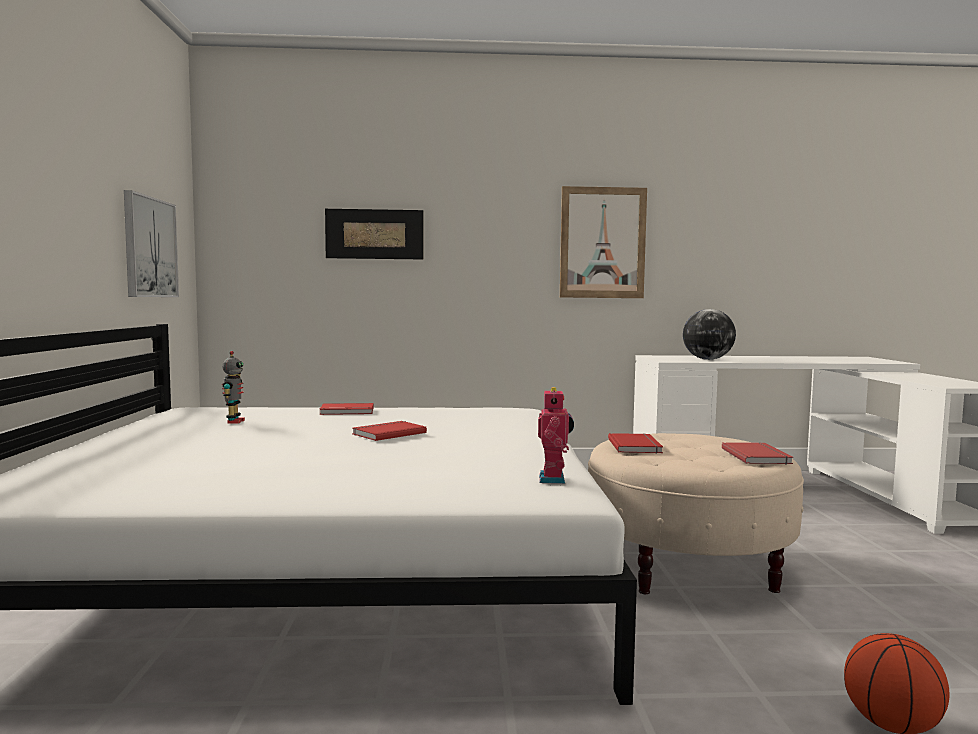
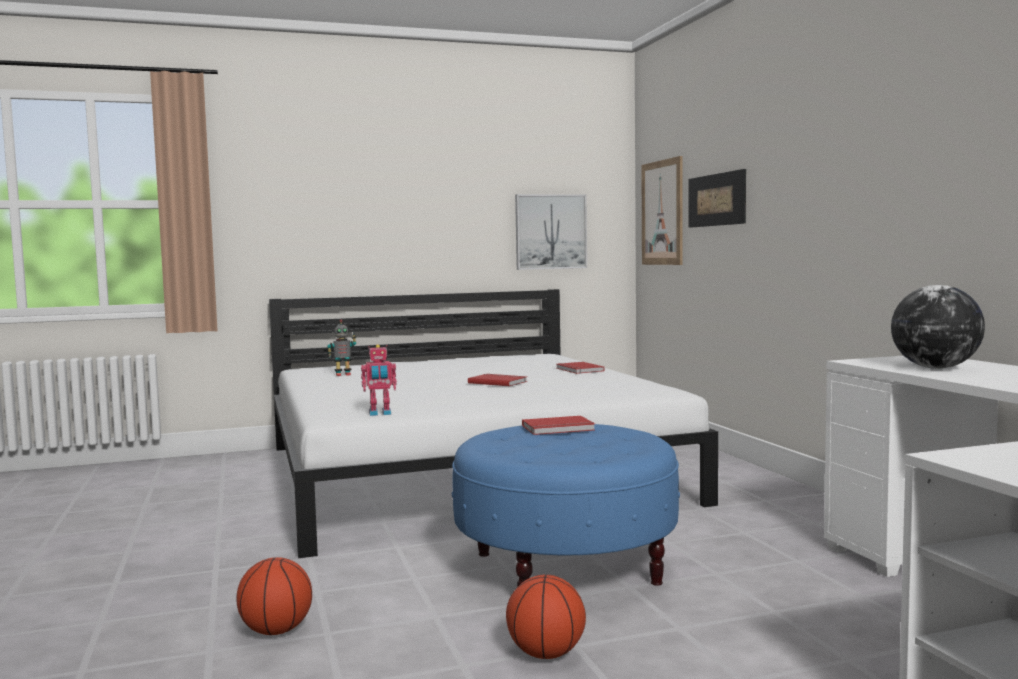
camera: 75 degrees right, 0 degrees up
toy robot [222,351,245,424] -> toy robot moved to [327,320,356,376]
picture [560,186,647,298] -> picture moved to [641,156,682,265]
beige ottoman [588,433,804,594] -> blue ottoman [452,424,680,587]
red book [722,442,793,464] -> none
none -> basketball [506,575,586,659]

